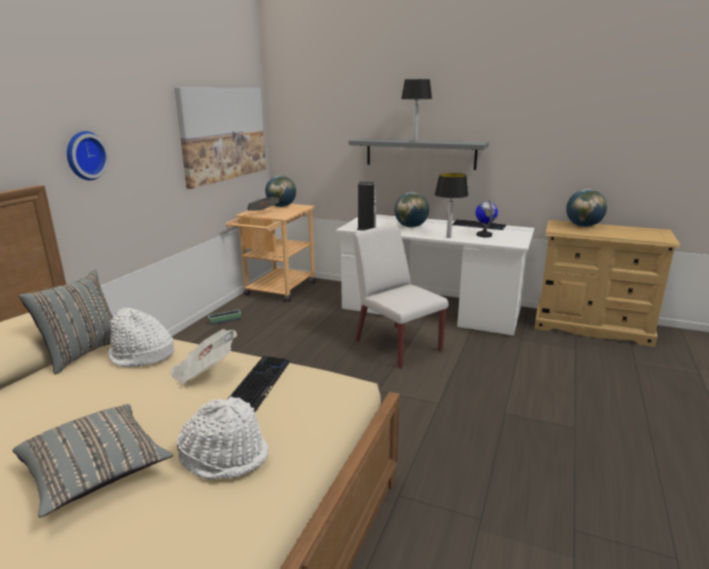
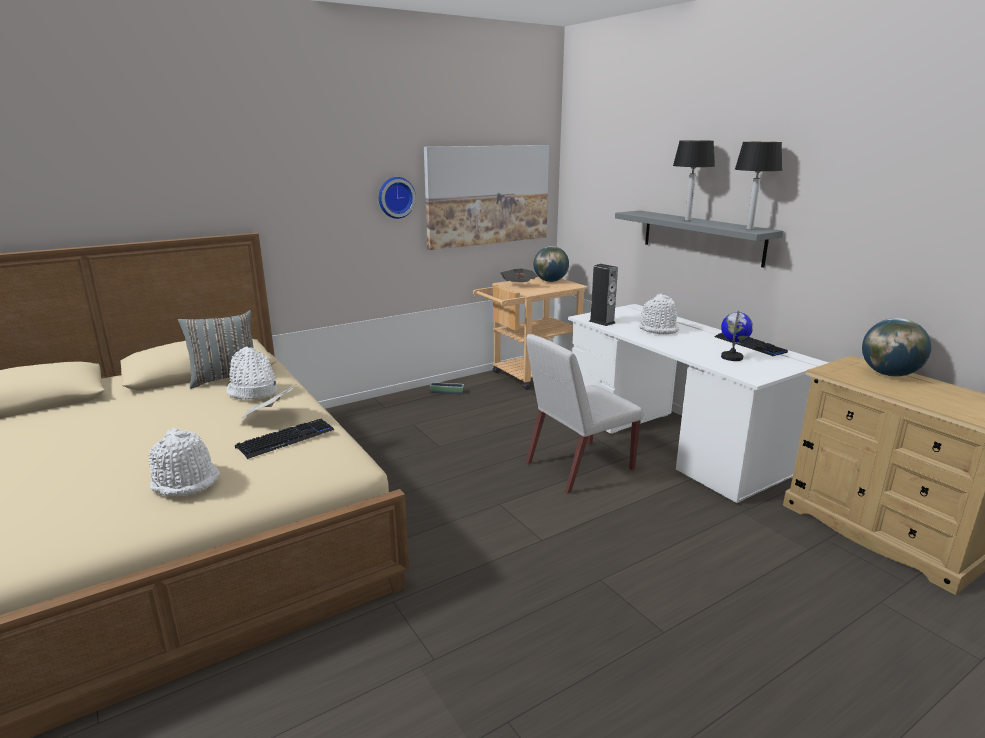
camera: 35 degrees right, 0 degrees up
grey pillow [12,404,173,518] -> none
wall clock [67,131,109,180] -> wall clock moved to [379,177,416,219]
white chair [354,225,448,368] -> white chair turned 120 degrees counterclockwise [526,334,643,494]
globe [394,192,429,228] -> white hat [639,293,680,335]
table lamp [435,173,468,238] -> table lamp moved to [735,142,782,230]

